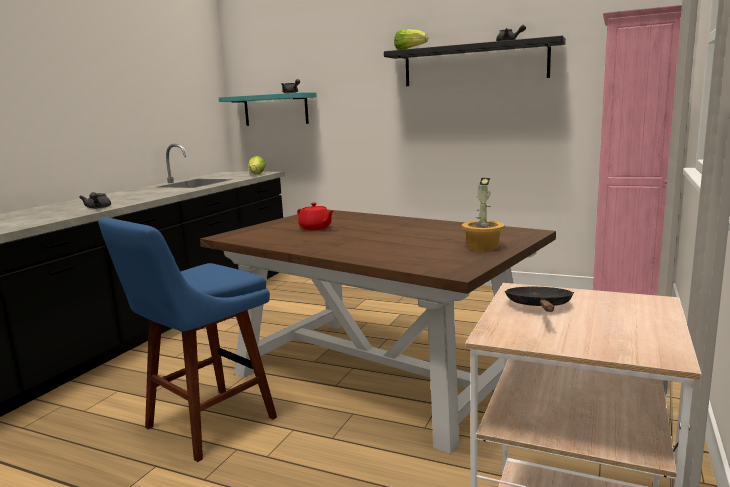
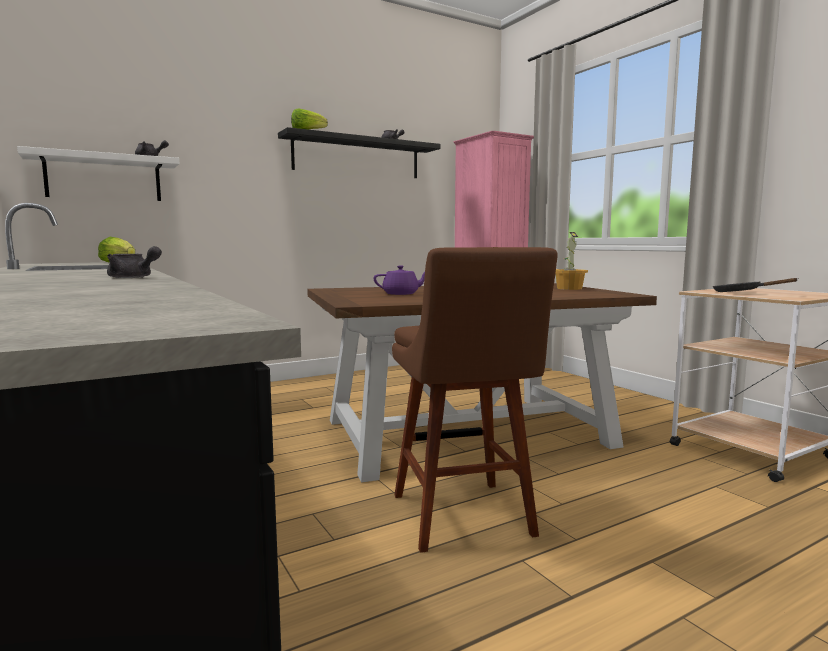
camera: 55 degrees left, 5 degrees down
blue stool [98,217,277,462] -> brown stool [392,247,558,553]
turquoise shelf [219,92,317,126] -> white shelf [17,146,180,201]
red teapot [297,203,334,230] -> purple teapot [374,266,425,295]

